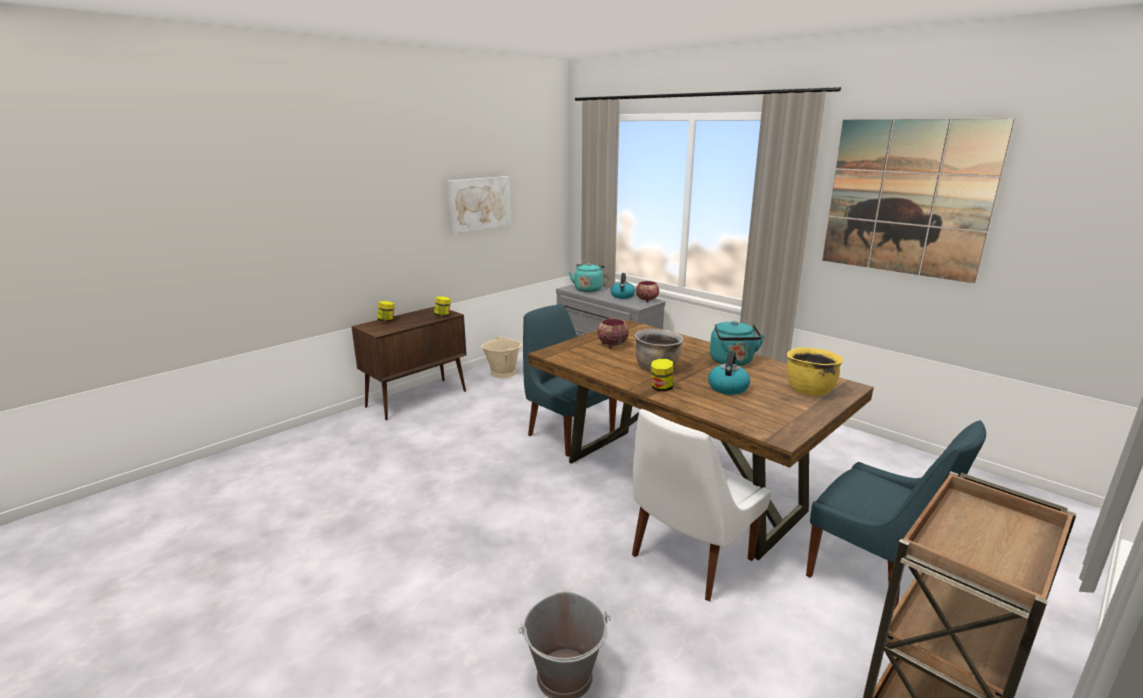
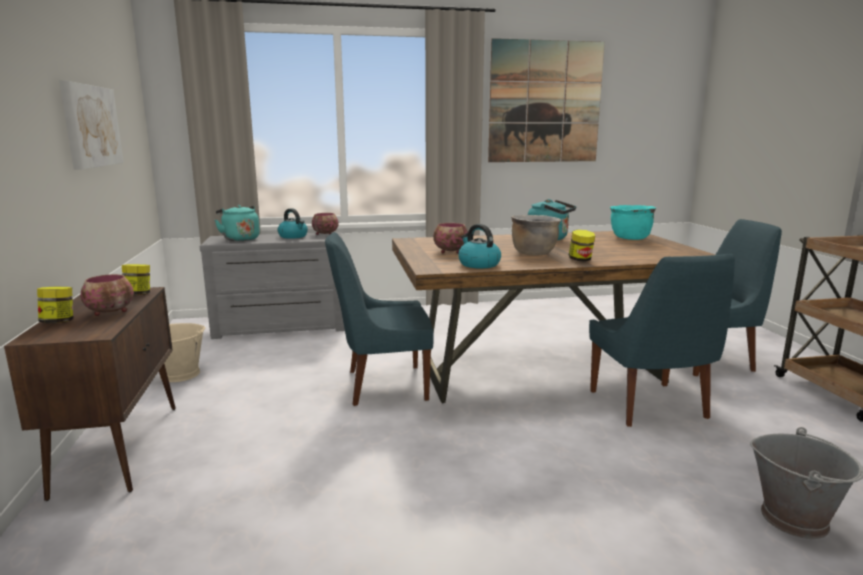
camera: 55 degrees left, 5 degrees down
white chair [632,409,772,601] -> blue chair [589,254,735,427]
kettle [708,350,750,395] -> kettle moved to [458,224,501,268]
yellow cooking pot [787,347,843,396] -> turquoise cooking pot [610,205,656,240]
none -> bowl [80,274,134,316]

